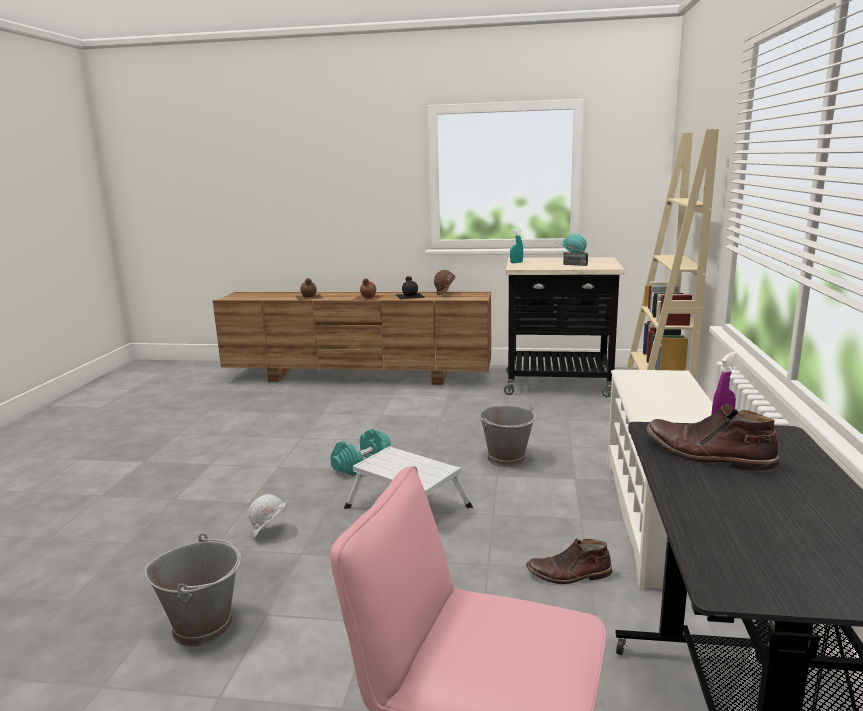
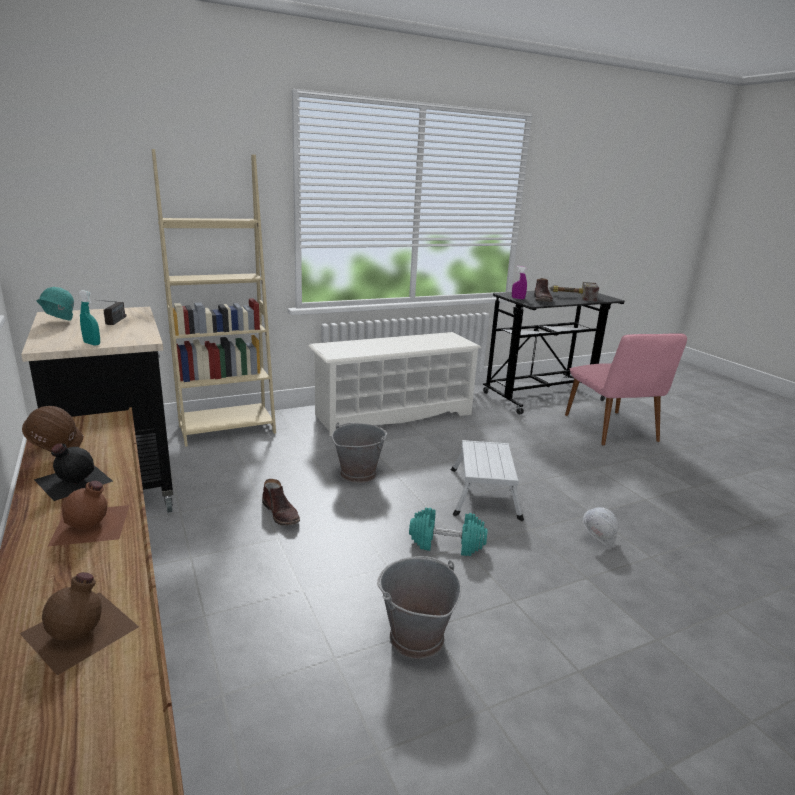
camera: 125 degrees left, 5 degrees up
grey bucket [145,533,241,647] -> grey bucket moved to [377,556,461,659]
brown boot [526,538,612,584] -> brown boot moved to [262,479,300,526]
none -> hammer [549,282,599,302]

